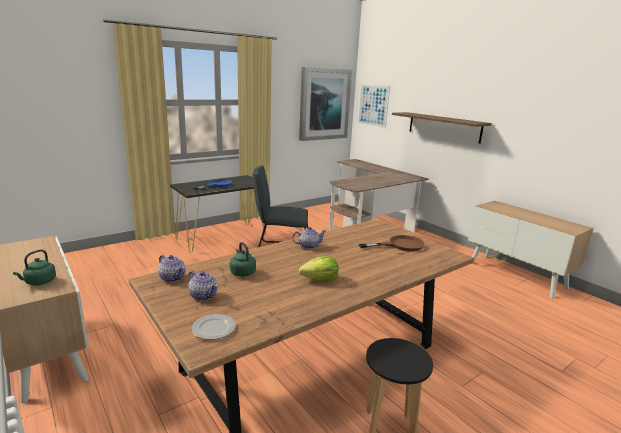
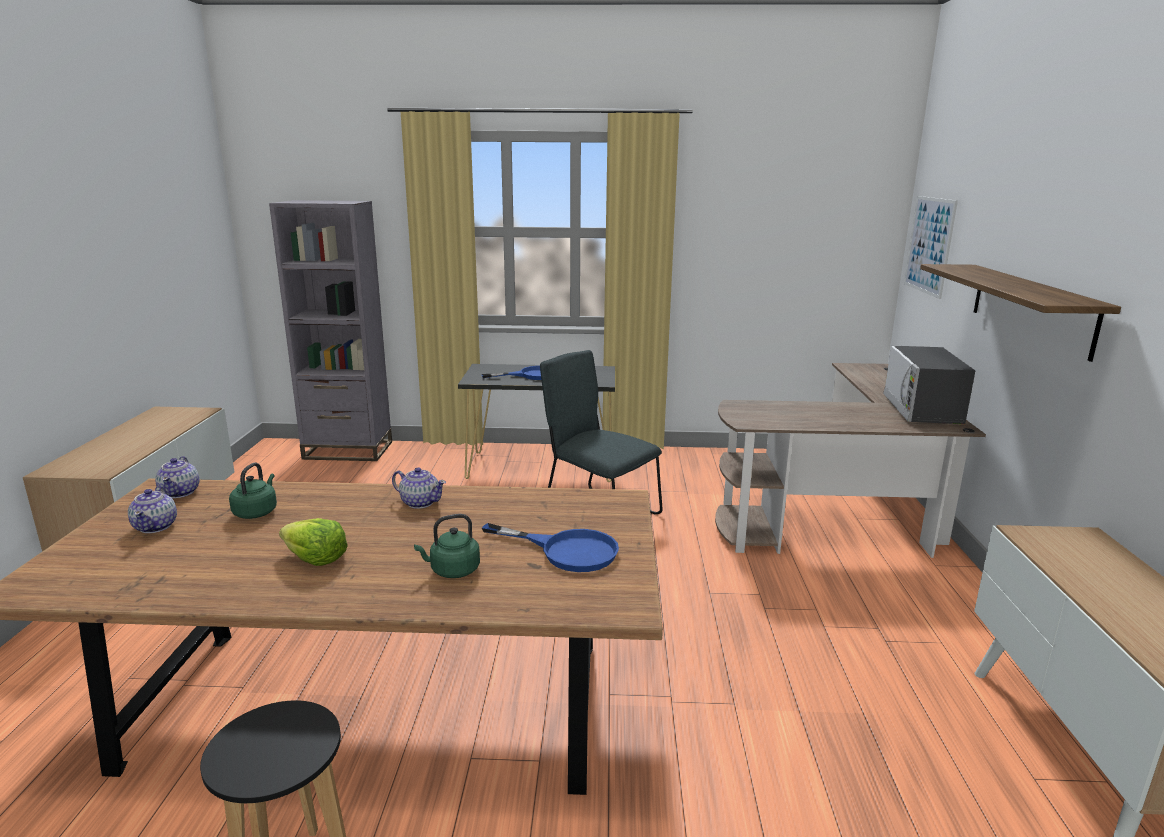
camera: 40 degrees right, 0 degrees up
green kettle [13,249,56,285] -> green kettle moved to [414,514,480,578]
plate [192,314,236,340] -> none
picture [299,67,352,141] -> none
brown frying pan [359,235,425,251] -> blue frying pan [482,523,619,572]
none -> grey bookcase [269,200,392,461]
none -> microwave [883,346,975,424]

